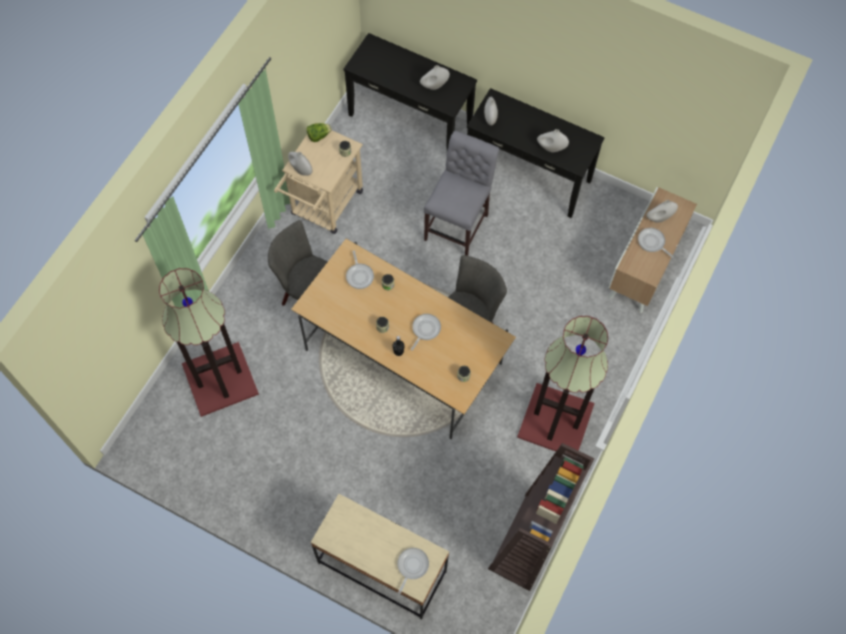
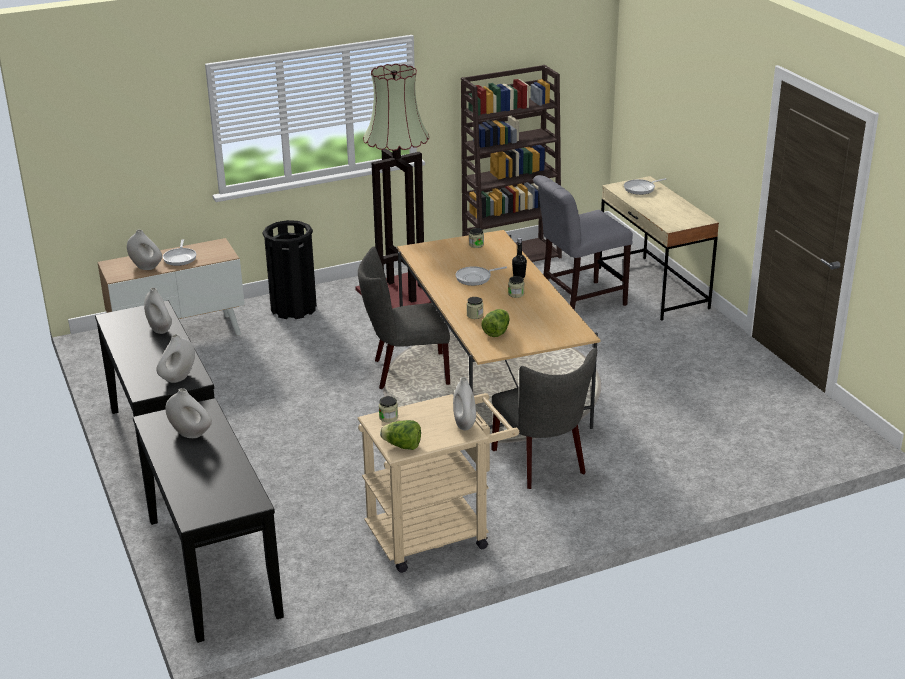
camera: 140 degrees left, 35 degrees down
floor lamp [159,268,259,417] -> none
frying pan [346,250,374,289] -> lettuce [481,309,510,337]
grey chair [424,131,500,256] -> grey chair moved to [533,175,633,310]
none -> black trash can [262,220,317,319]

